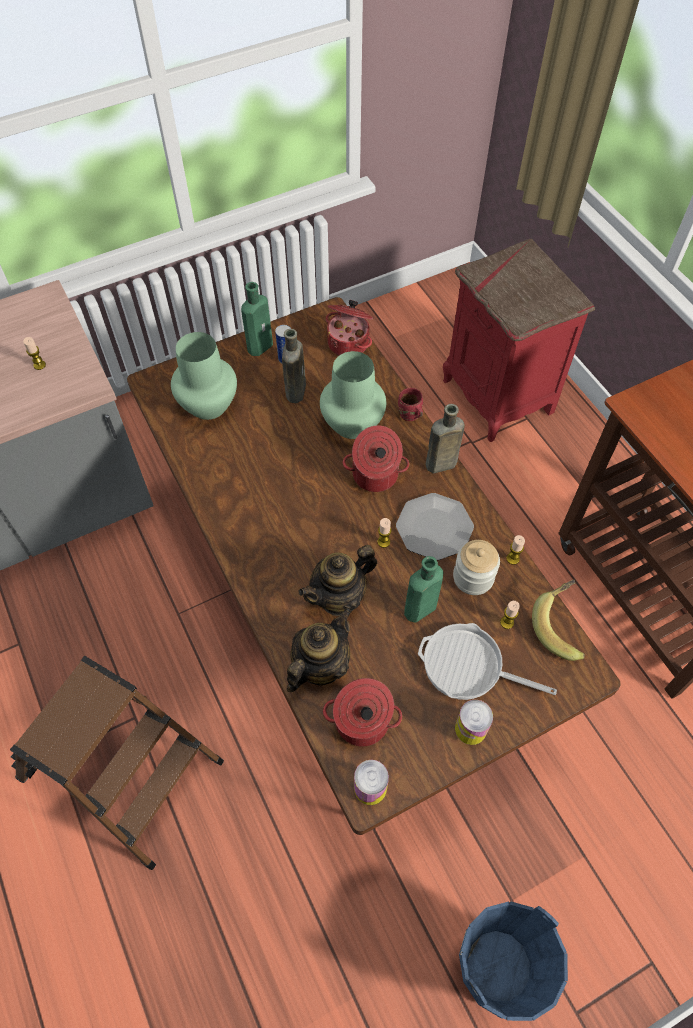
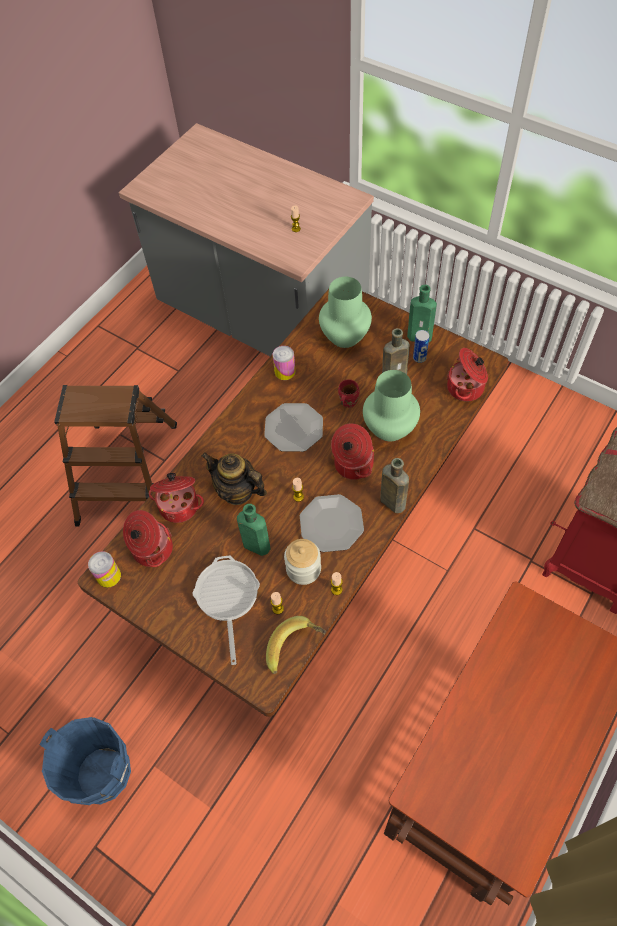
camera: 65 degrees right, 0 degrees up
teapot [287,608,352,692] -> cooking pot [149,473,204,523]
red mug [398,388,423,421] -> red mug moved to [338,380,360,408]
can [455,700,493,745] -> can moved to [273,346,296,380]
none -> plate [264,403,323,452]

